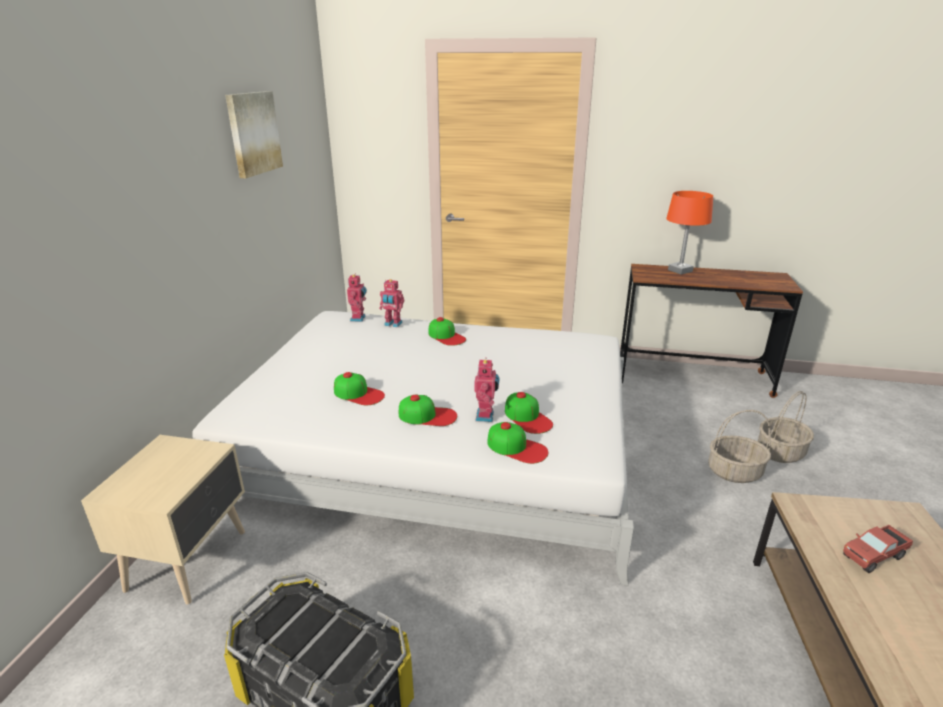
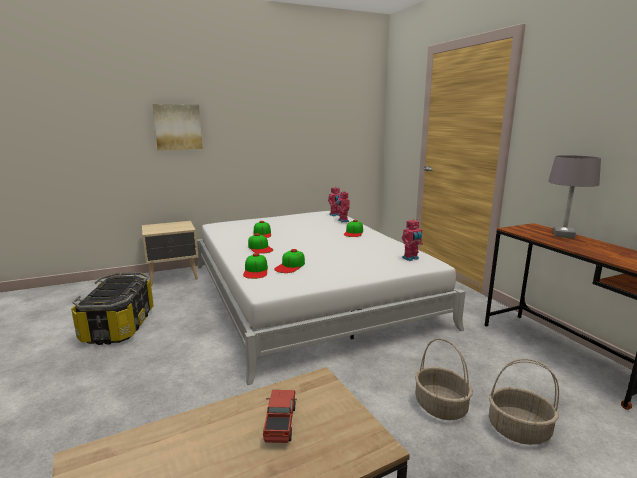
camera: 55 degrees right, 10 degrees down
picture [225,91,283,178] -> picture moved to [152,104,203,150]
toy robot [475,357,499,422] -> toy robot moved to [402,219,423,261]
orange table lamp [666,191,713,275] -> grey table lamp [548,155,601,239]
toy truck [843,525,913,573] -> toy truck turned 60 degrees clockwise [263,390,297,443]

